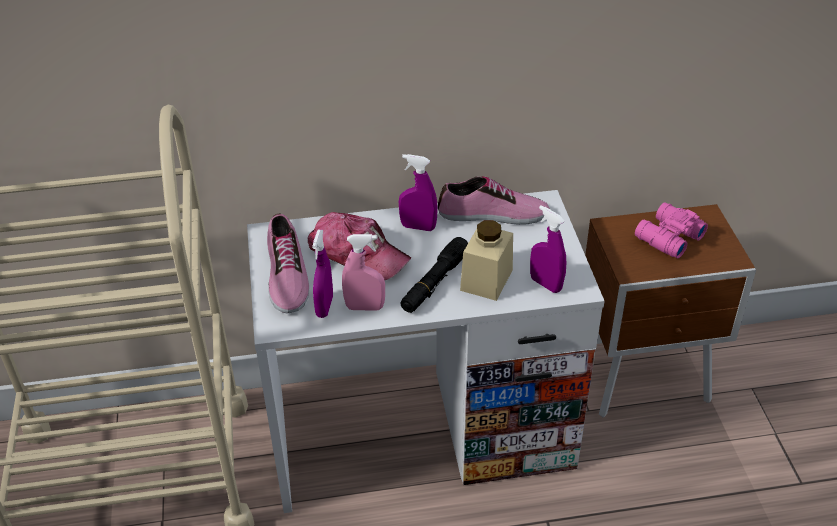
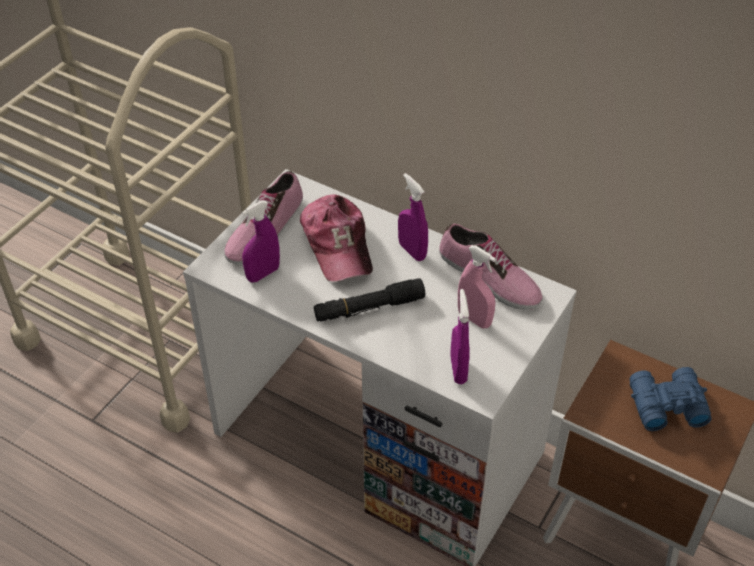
camera: 40 degrees right, 5 degrees up
pink spray bottle [342,234,385,311] -> pink spray bottle moved to [458,245,496,328]
beige jar [460,220,513,301] -> none
pink binoculars [635,202,708,259] -> blue binoculars [629,367,711,431]

